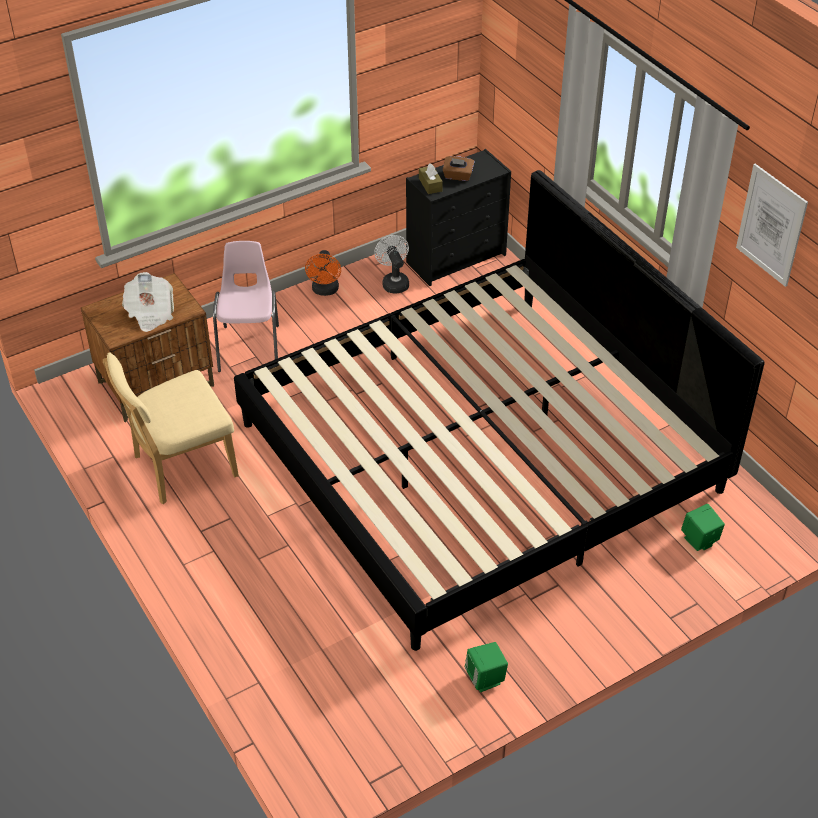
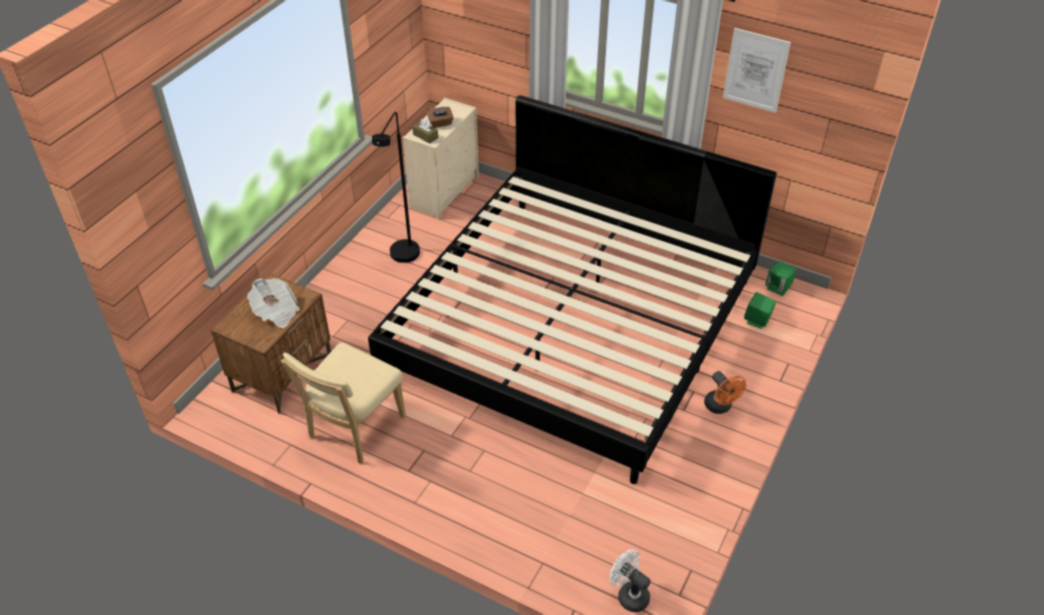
camera: 30 degrees left, 0 degrees up
pink chair [213,241,279,372] -> none
orange fan [305,250,341,296] -> orange fan moved to [704,371,746,414]
white fan [374,235,409,294] -> white fan moved to [609,550,650,612]
black dresser [406,149,511,286] -> beige dresser [403,98,479,219]
green speaker [465,642,508,692] -> green speaker moved to [765,261,796,296]
none -> black floor lamp [372,112,420,263]

